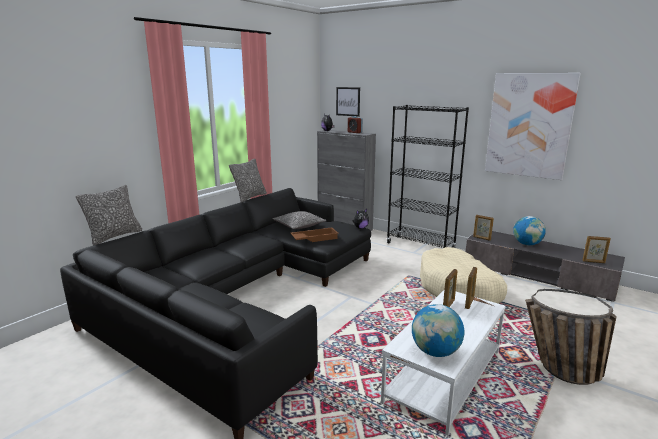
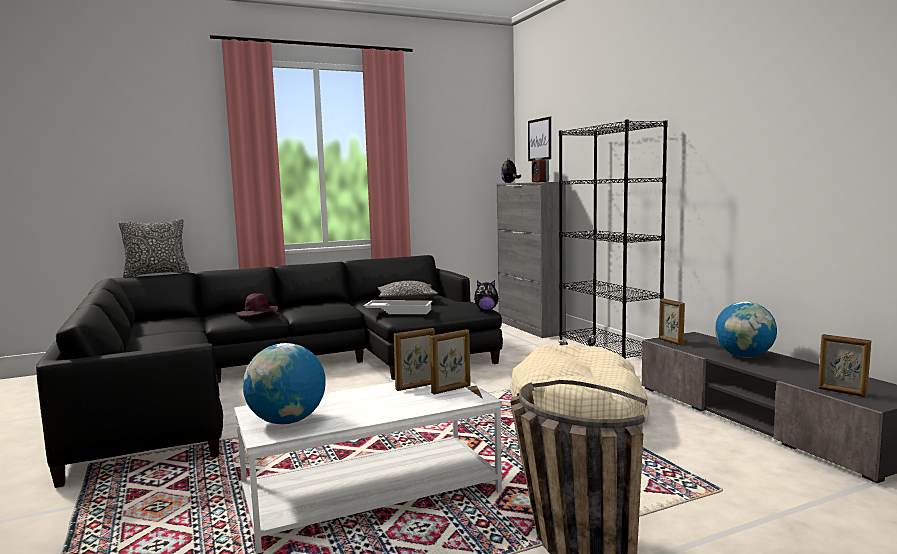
camera: 30 degrees right, 10 degrees down
pillow [229,159,267,203] -> none
brown tray [291,228,339,242] -> white tray [364,301,433,314]
picture [485,73,581,180] -> none
none -> purple hat [236,293,278,316]

